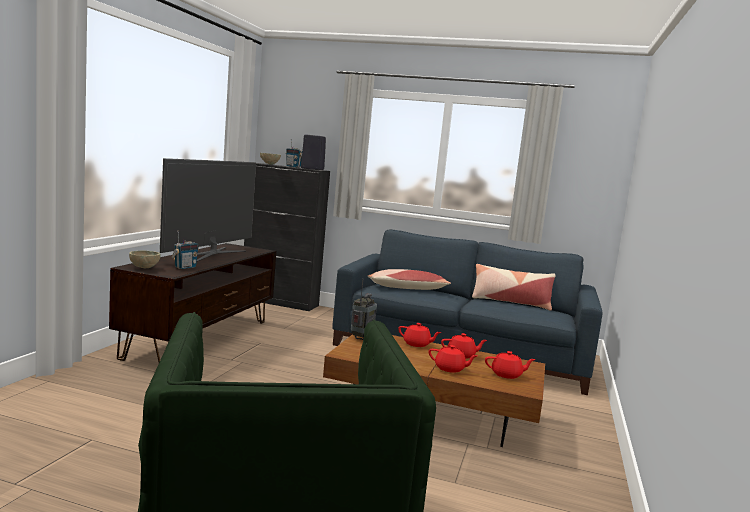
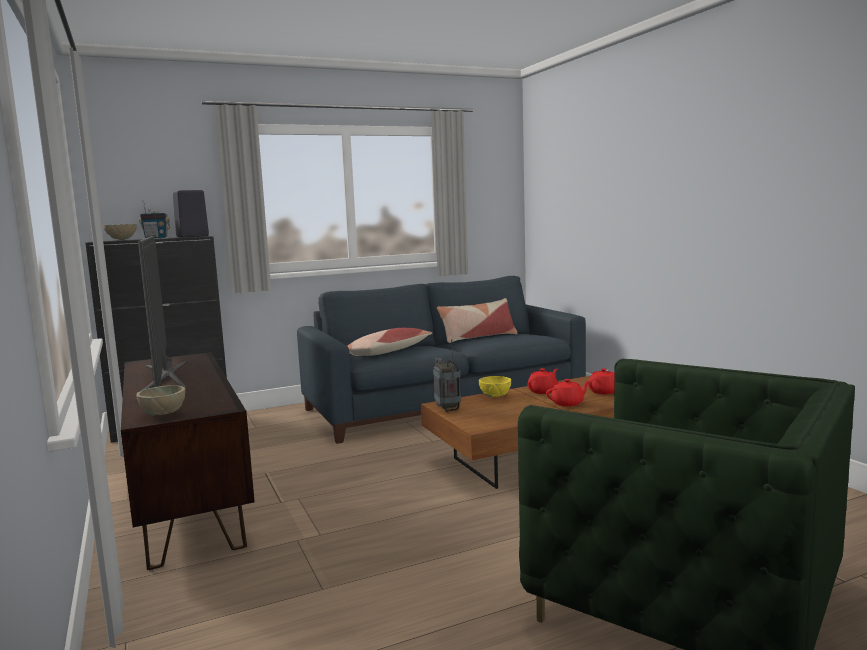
camera: 40 degrees left, 0 degrees up
radio [171,231,199,269] -> none
red teapot [398,323,441,347] -> yellow bowl [479,376,511,397]

